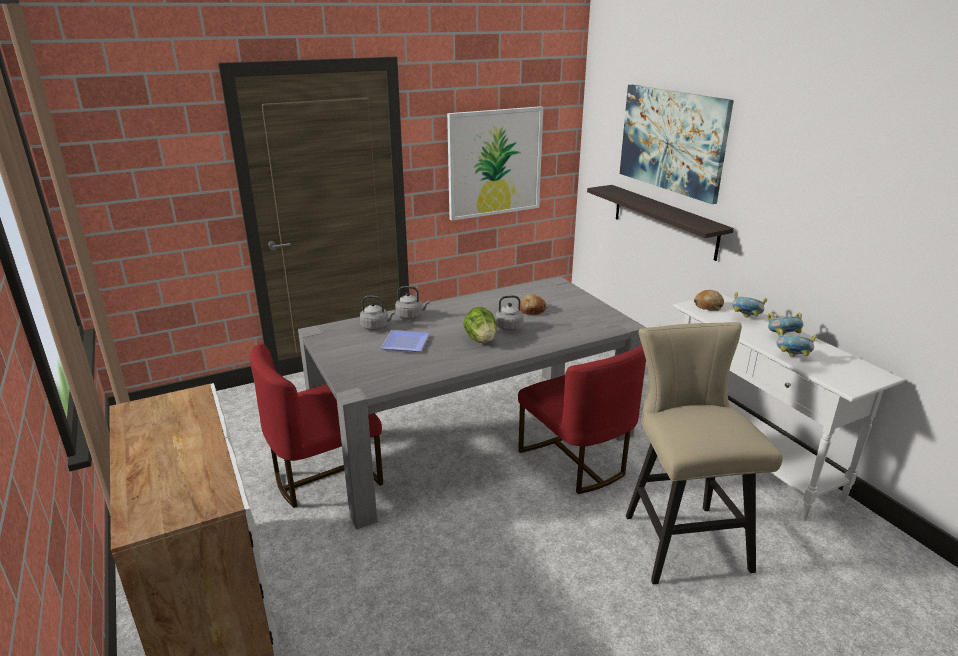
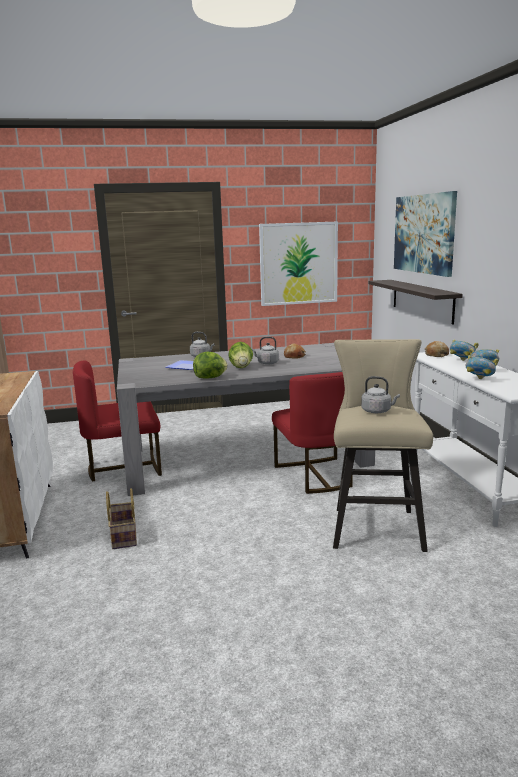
camera: 15 degrees right, 10 degrees down
grey kettle [360,296,395,331] -> grey kettle moved to [361,376,400,413]
none -> basket [106,488,137,549]
none -> lettuce [193,351,228,379]

